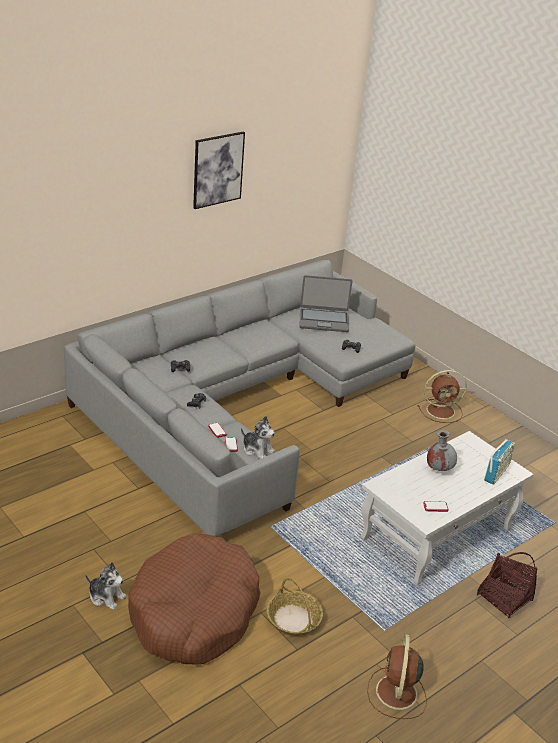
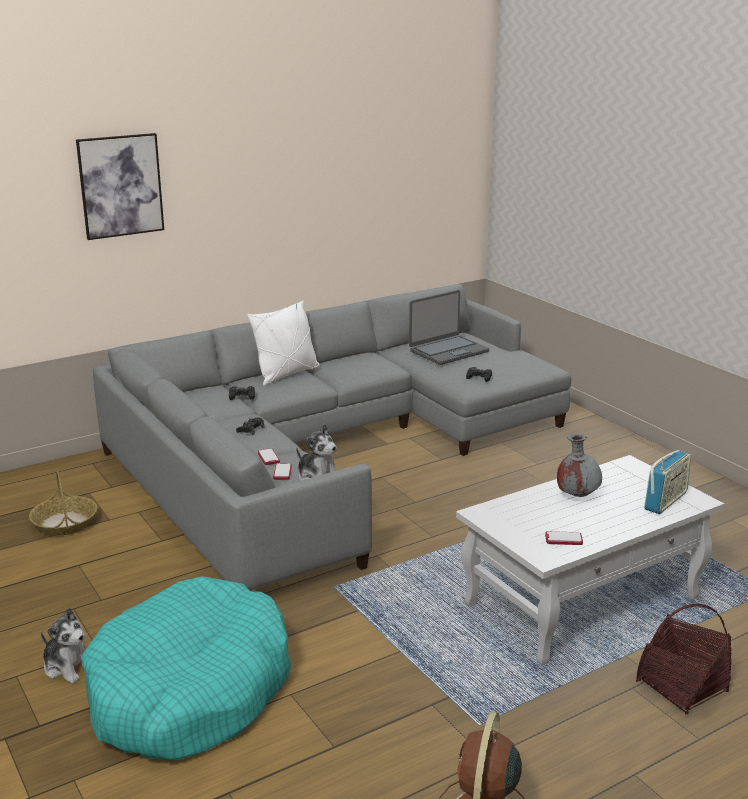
camera: 10 degrees right, 10 degrees down
brown dog bed [128,533,261,665] -> turquoise dog bed [82,576,291,760]
picture [193,132,245,209] -> picture moved to [76,133,164,240]
basket [267,578,323,636] -> basket moved to [29,470,97,536]
laptop [299,275,353,332] -> laptop turned 45 degrees counterclockwise [409,290,489,365]
brown fan [418,370,467,423] -> none
none -> white pillow [247,301,319,386]

